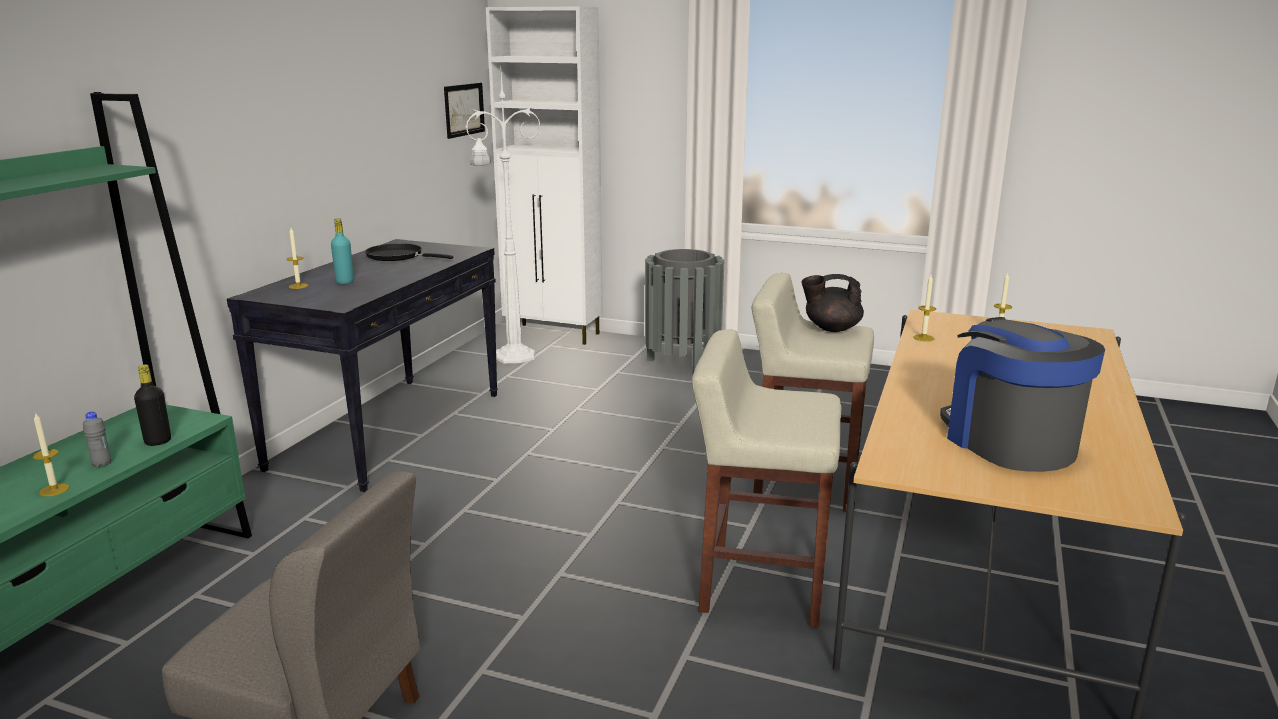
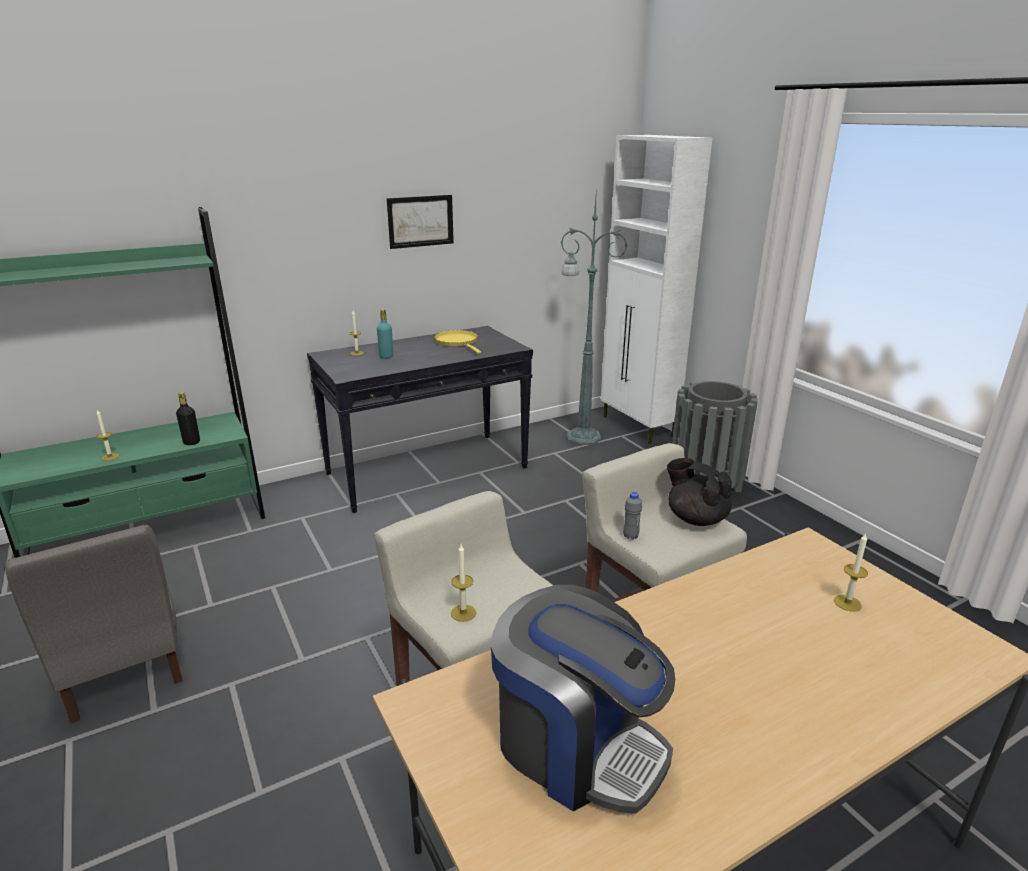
camera: 40 degrees right, 5 degrees up
grey bottle [83,411,111,468] -> grey bottle moved to [623,492,642,540]
black frying pan [365,243,453,261] -> yellow frying pan [434,330,481,354]
picture [444,83,485,139] -> picture moved to [387,195,454,249]
white floor lamp [465,72,541,363] -> green floor lamp [561,198,627,445]
candle [913,275,936,342] -> candle moved to [451,545,476,622]
coffee machine [940,317,1105,472] -> coffee machine turned 105 degrees clockwise [491,585,675,814]

